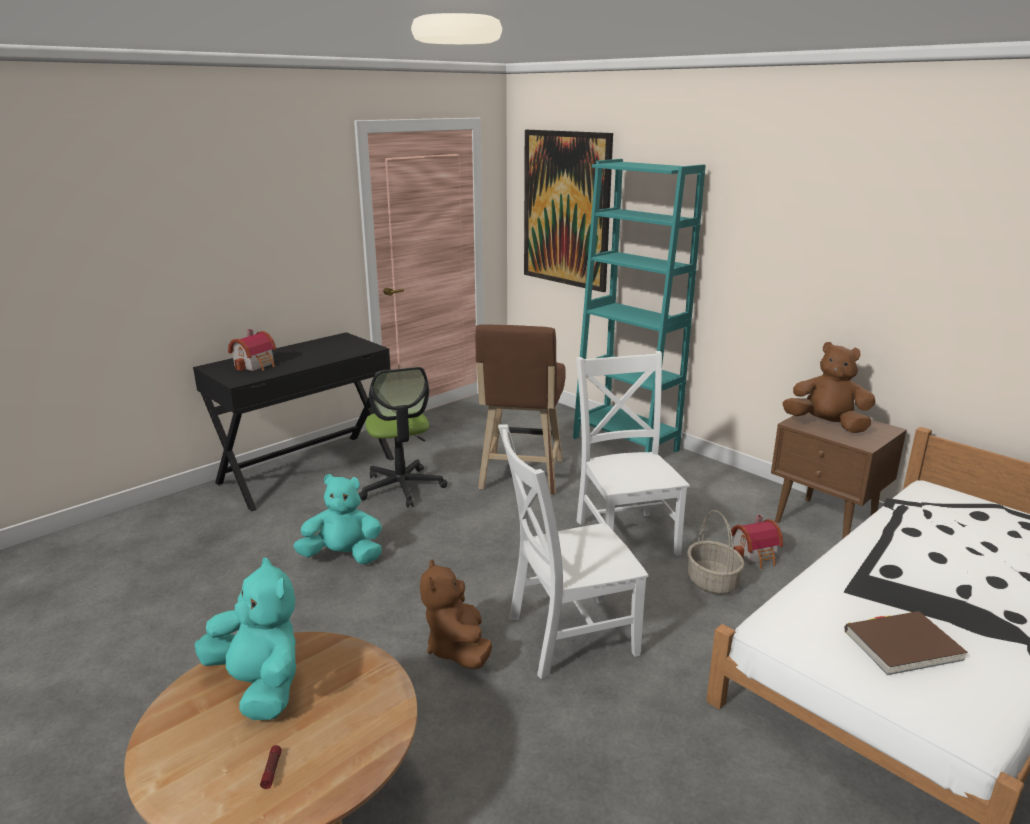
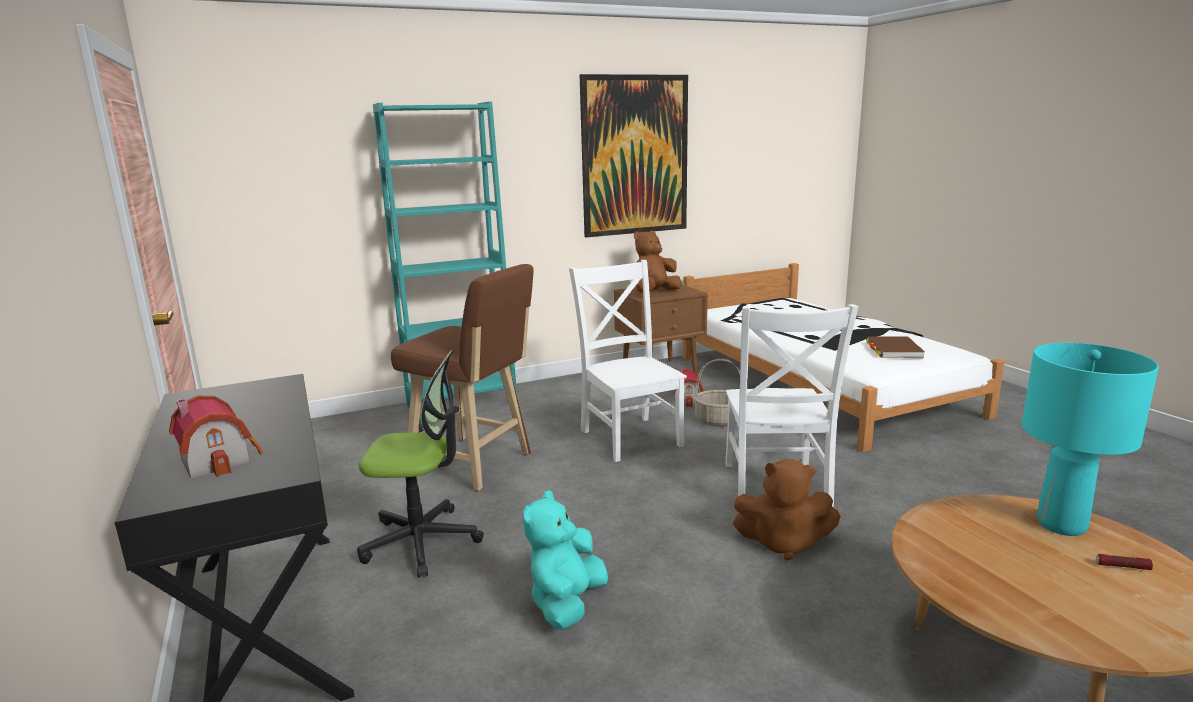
camera: 70 degrees left, 5 degrees down
turquoise plush toy [195,557,296,720] -> none
picture [524,130,613,292] -> picture moved to [580,74,688,238]
white chair [576,351,690,556] -> white chair turned 60 degrees clockwise [569,260,687,462]
none -> turquoise table lamp [1022,343,1159,536]

